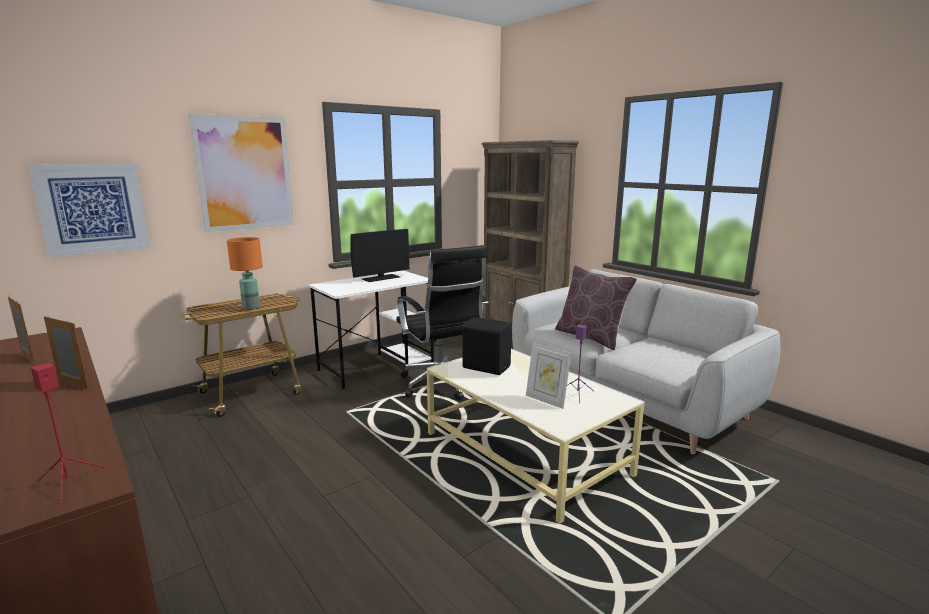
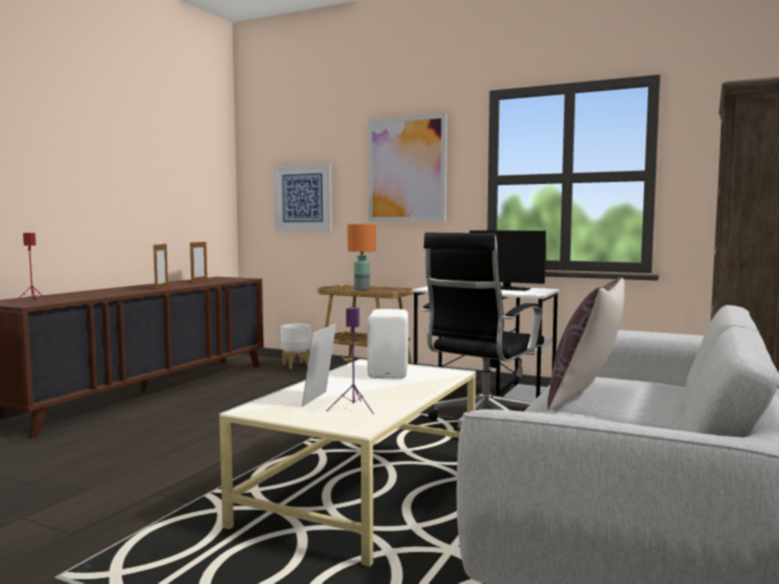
camera: 65 degrees right, 10 degrees down
black speaker [462,317,512,375] -> white speaker [367,309,408,379]
none -> white planter [281,324,311,369]

